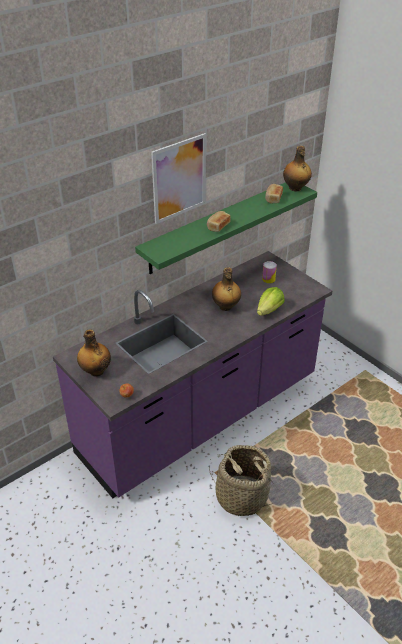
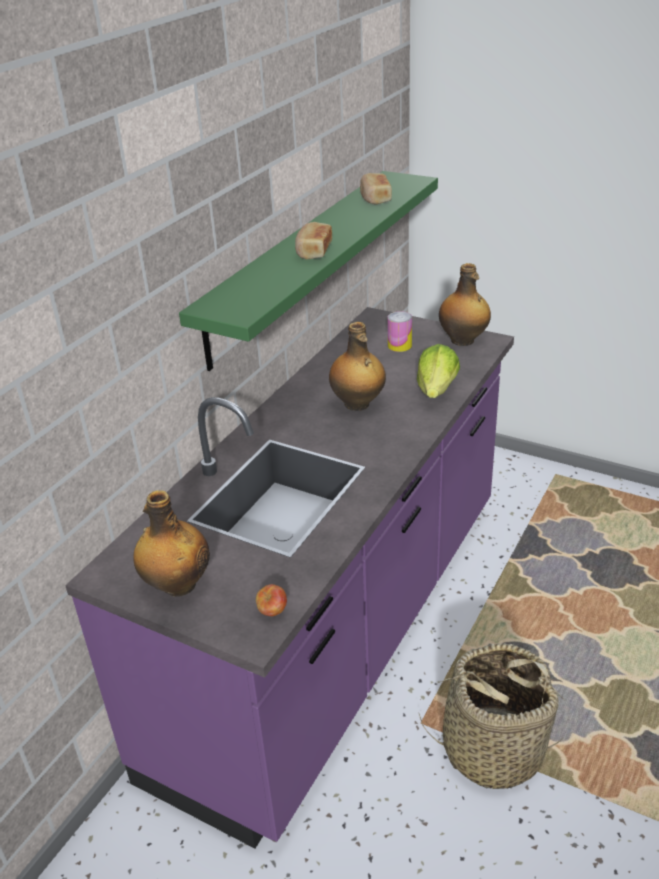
camera: 20 degrees left, 5 degrees down
picture [151,133,206,224] -> none
bottle [283,146,312,191] -> bottle moved to [439,263,491,346]

